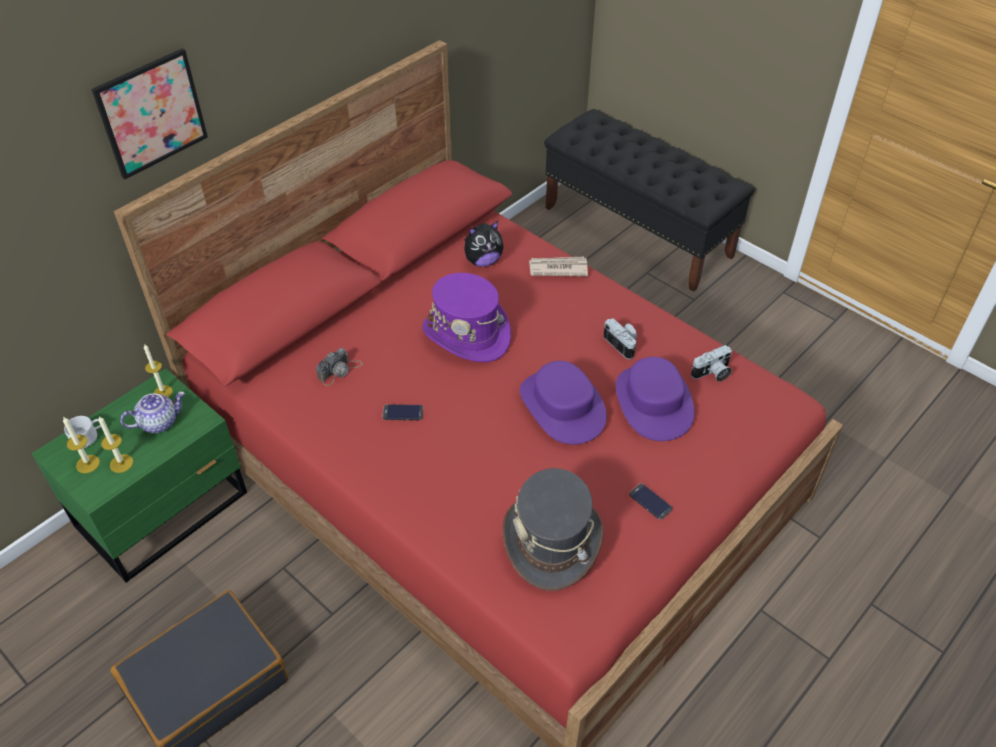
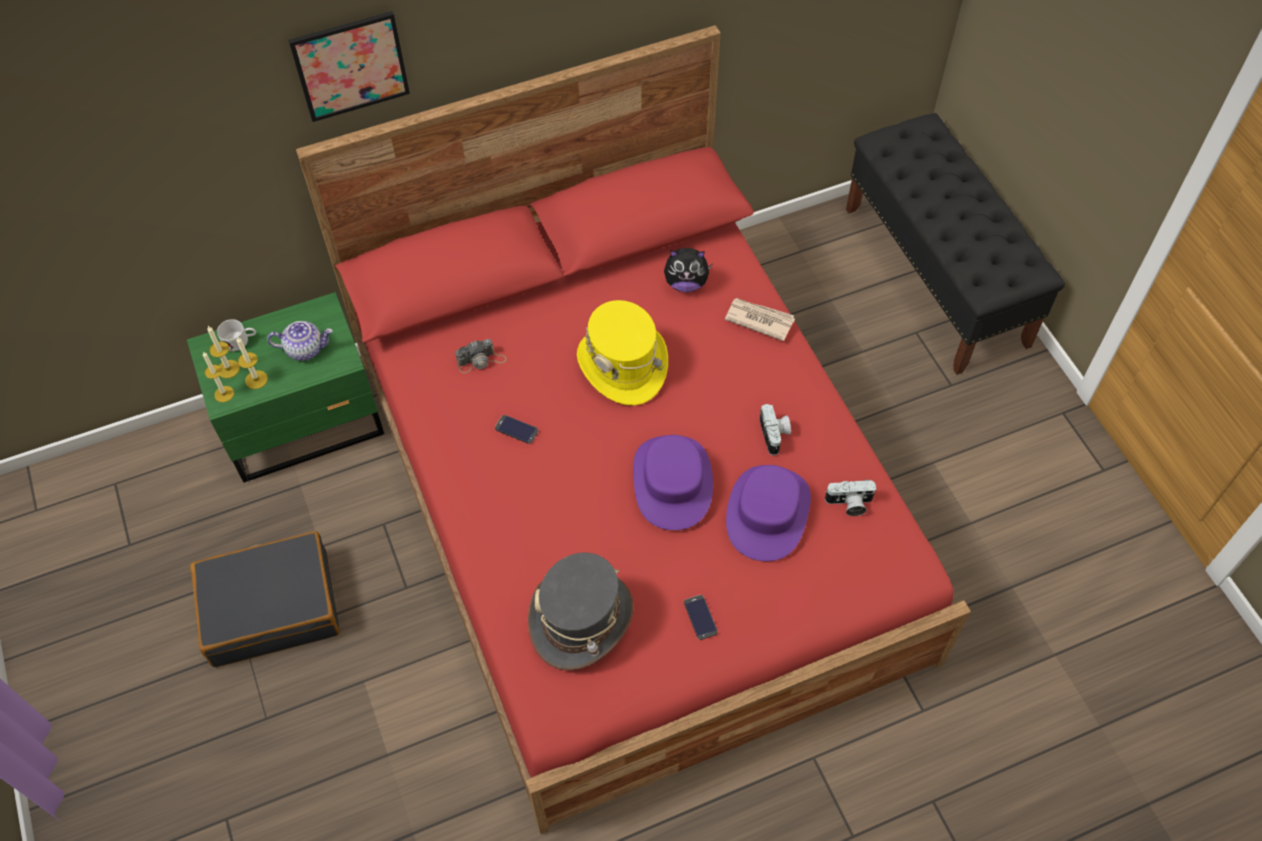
camera: 25 degrees right, 10 degrees up
candle [144,344,173,397] -> candle moved to [203,352,234,402]
purple hat [422,273,511,362] -> yellow hat [577,300,668,406]

